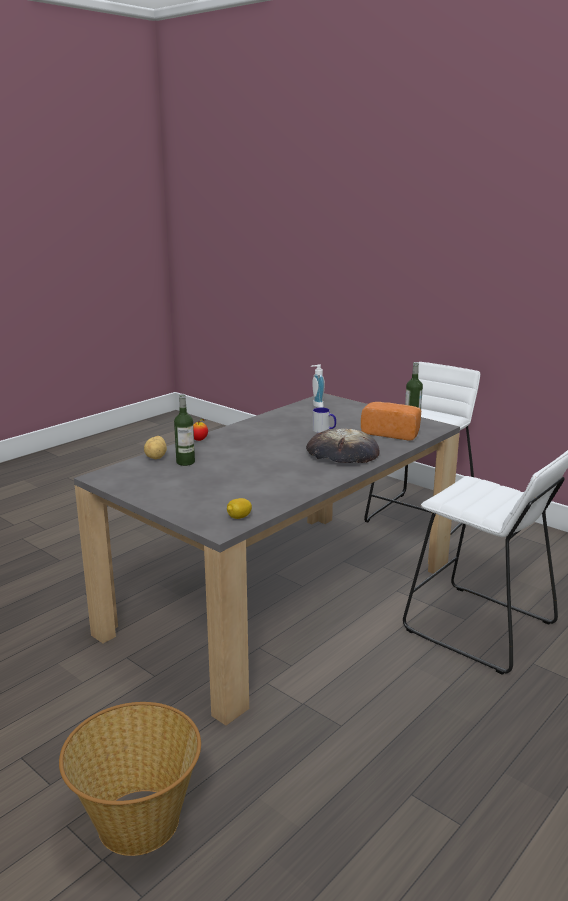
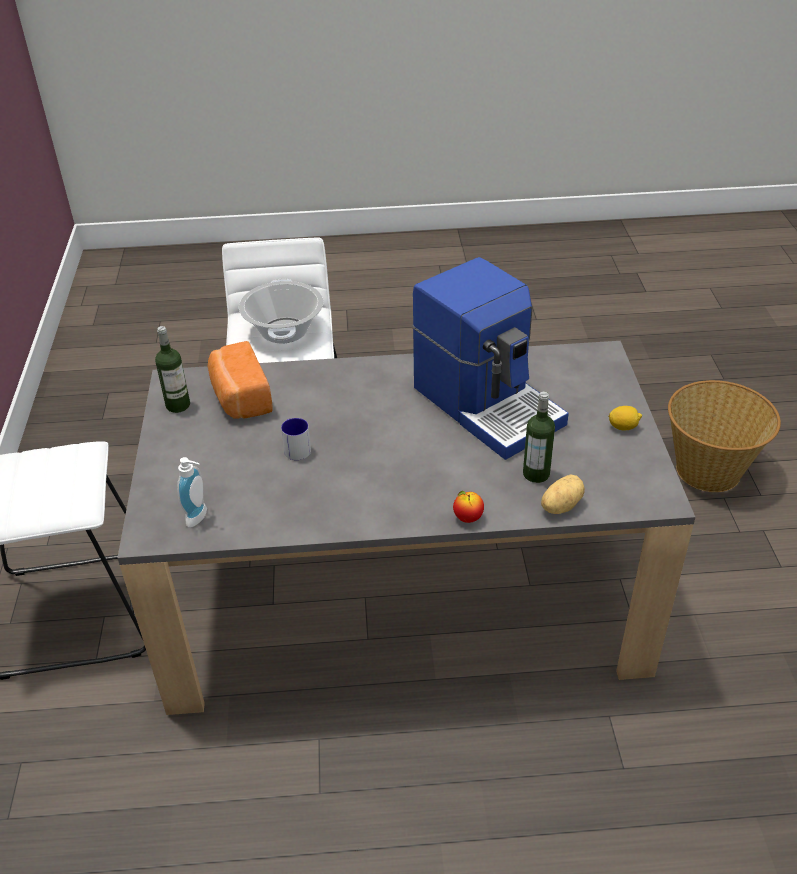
camera: 135 degrees left, 20 degrees up
lemon [227,498,252,519] -> lemon moved to [609,406,642,431]
bread [306,428,380,463] -> none
none -> cooking pot [239,279,324,343]
none -> coffee machine [412,257,569,460]

